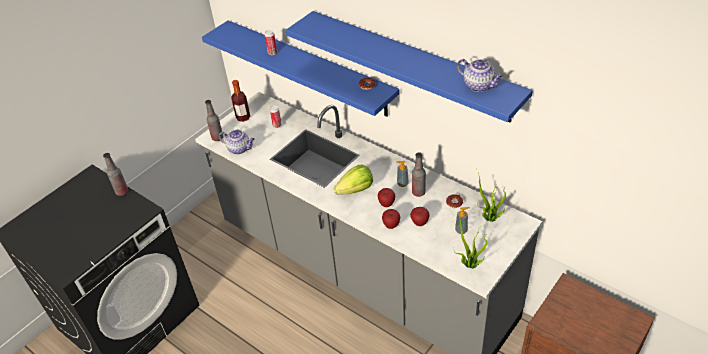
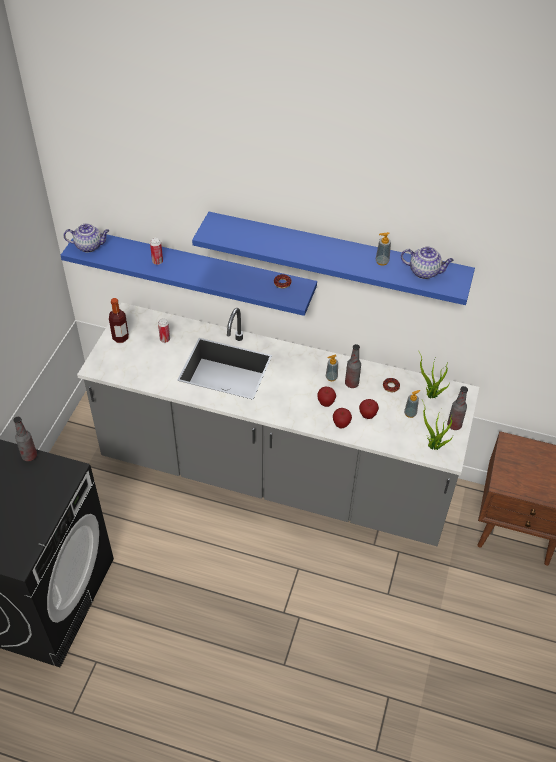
camera: 25 degrees left, 5 degrees up
bottle [205,100,224,141] -> bottle moved to [447,386,468,430]
teapot [219,130,255,154] -> teapot moved to [64,223,109,253]
lettuce [334,164,373,194] -> none
none -> soap dispenser [376,232,391,265]

